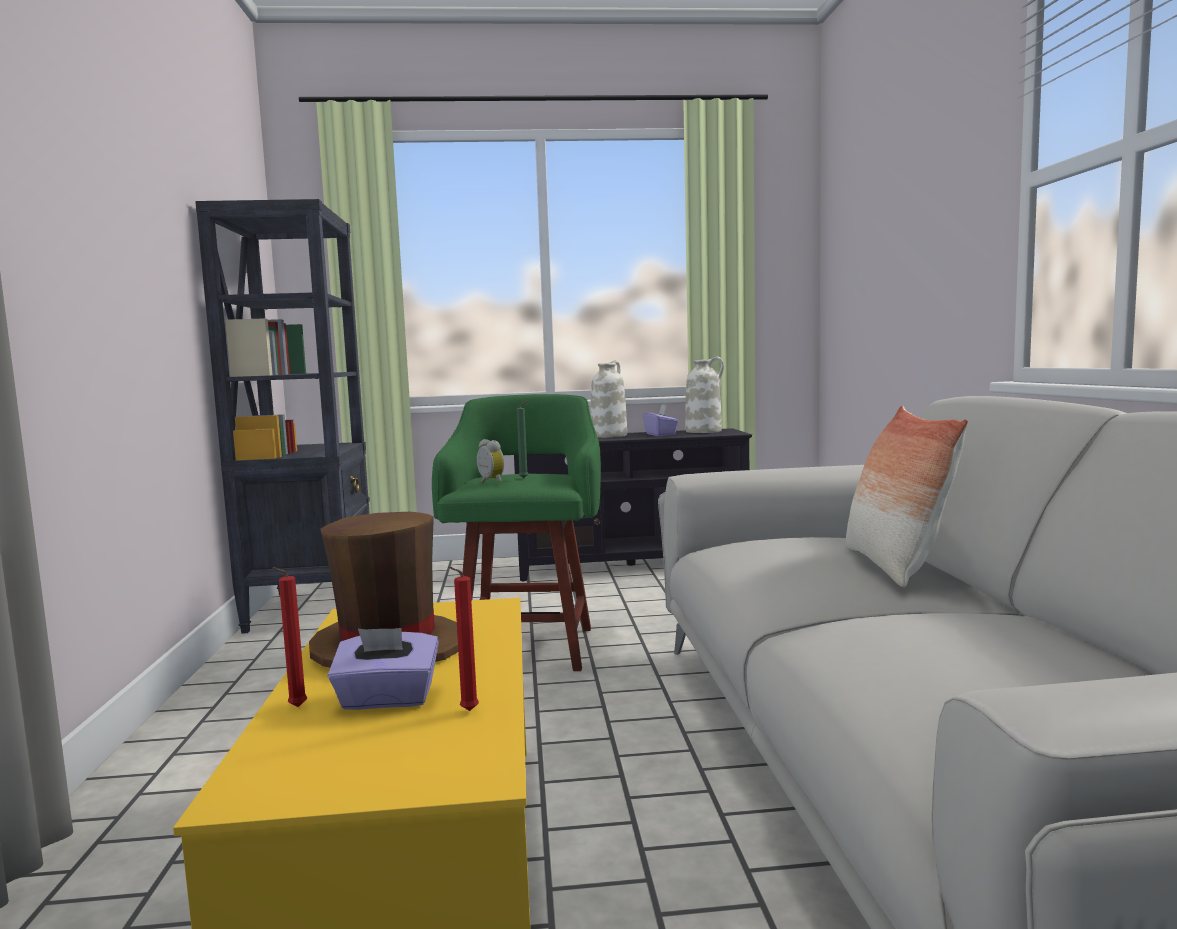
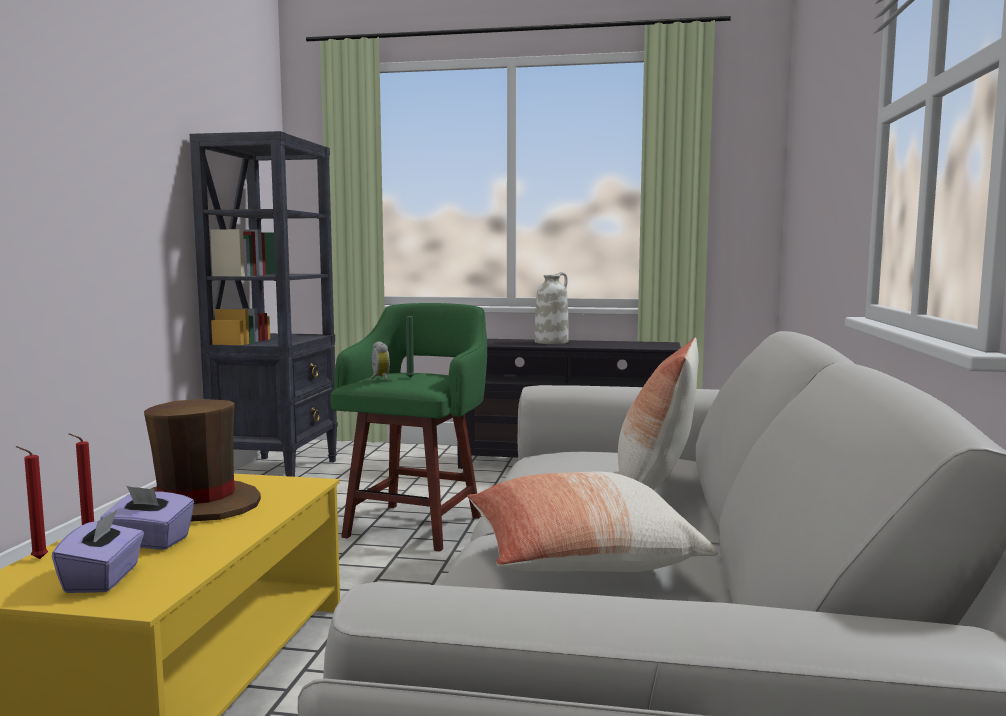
camera: 15 degrees right, 0 degrees up
red candle [449,566,479,711] -> red candle moved to [16,446,48,559]
purple tissue box [643,405,679,436] -> purple tissue box moved to [52,510,144,593]
white vase [685,357,724,433] -> none
none -> pillow [467,472,718,572]

